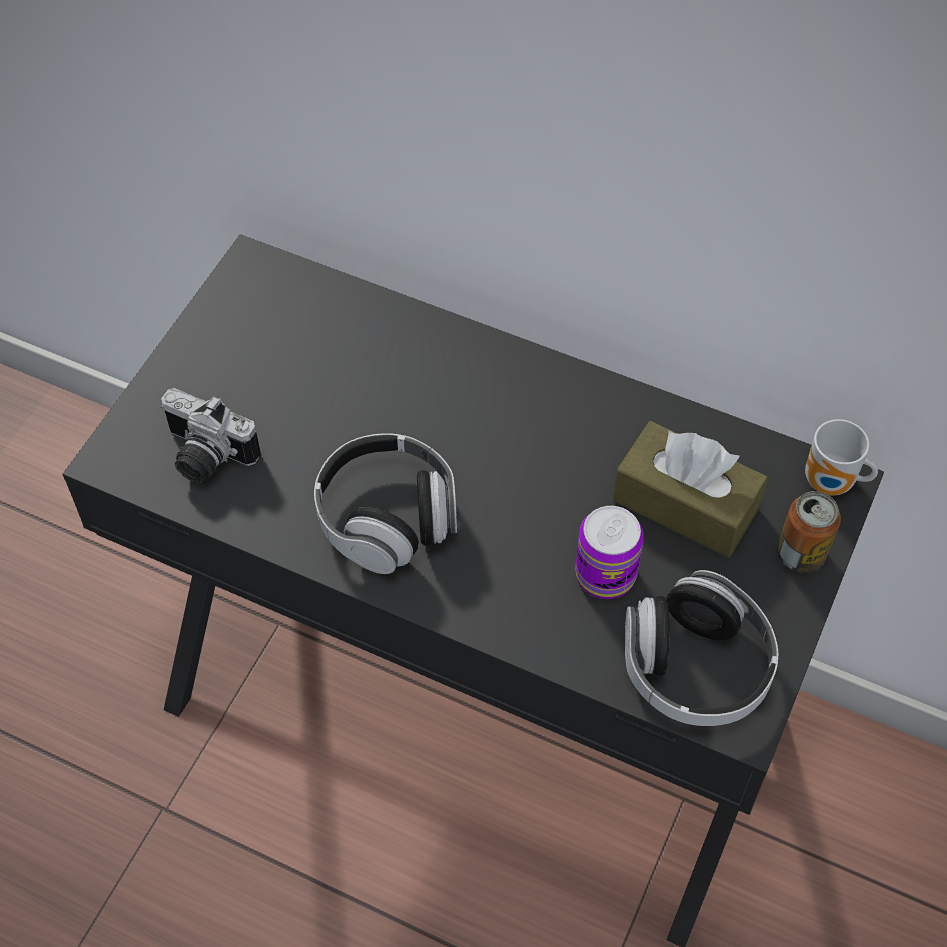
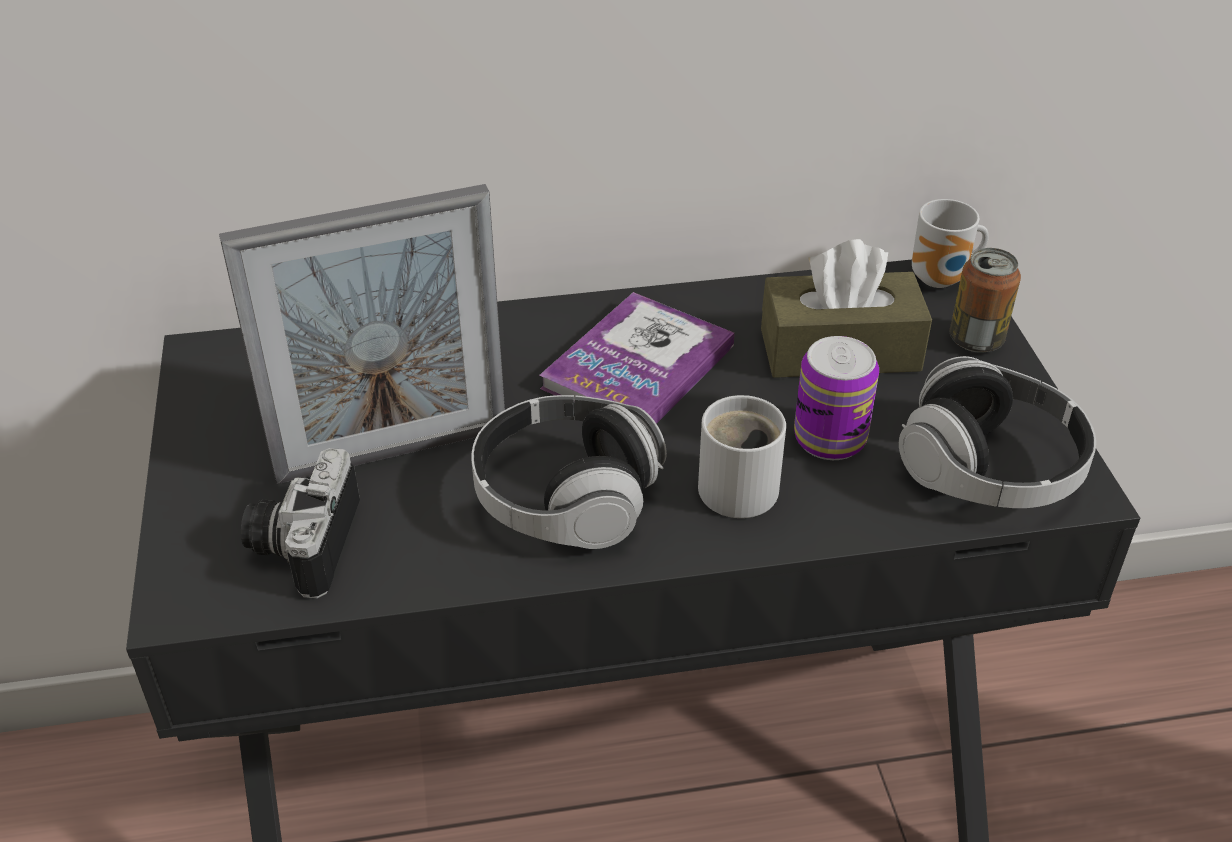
camera: 35 degrees left, 15 degrees down
camera [161,388,261,483] -> camera turned 105 degrees clockwise [241,448,360,598]
none -> picture frame [219,184,505,484]
none -> book [539,292,735,424]
none -> white mug [698,395,786,518]

